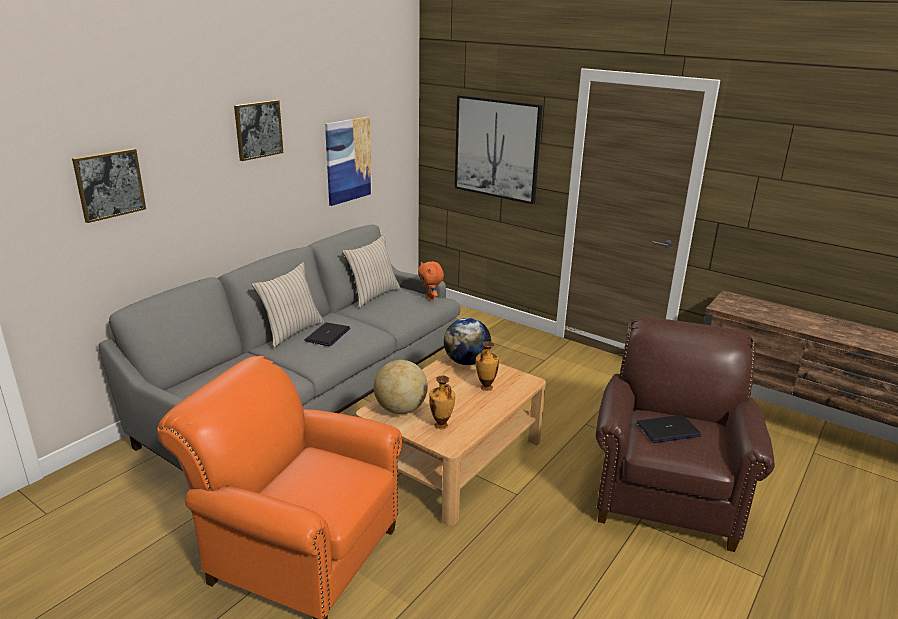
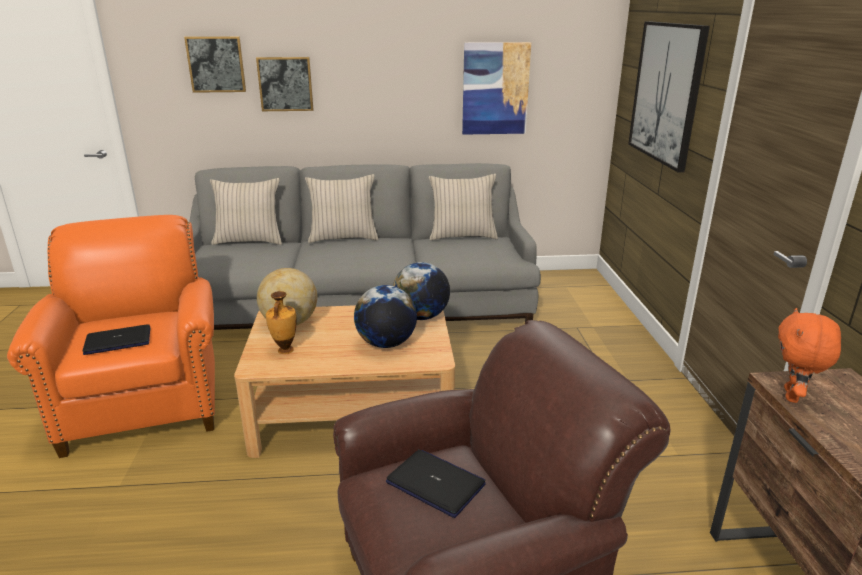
camera: 50 degrees right, 0 degrees up
picture [234,100,283,161] -> picture moved to [256,57,313,111]
laptop [304,323,350,346] -> laptop moved to [83,324,150,355]
orange plush toy [418,261,444,301] -> orange plush toy moved to [778,308,841,403]
vase [476,341,499,391] -> globe [354,285,417,348]
none -> beige pillow [210,178,282,245]

